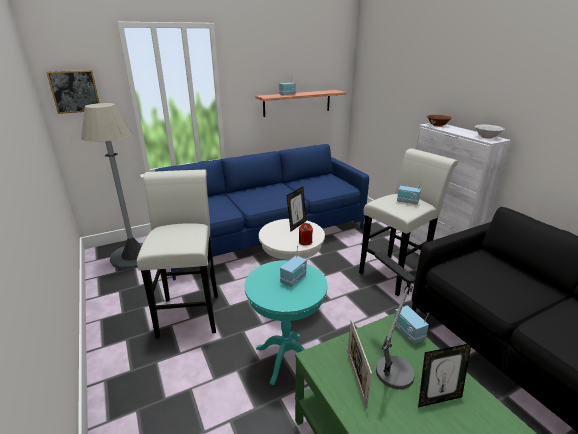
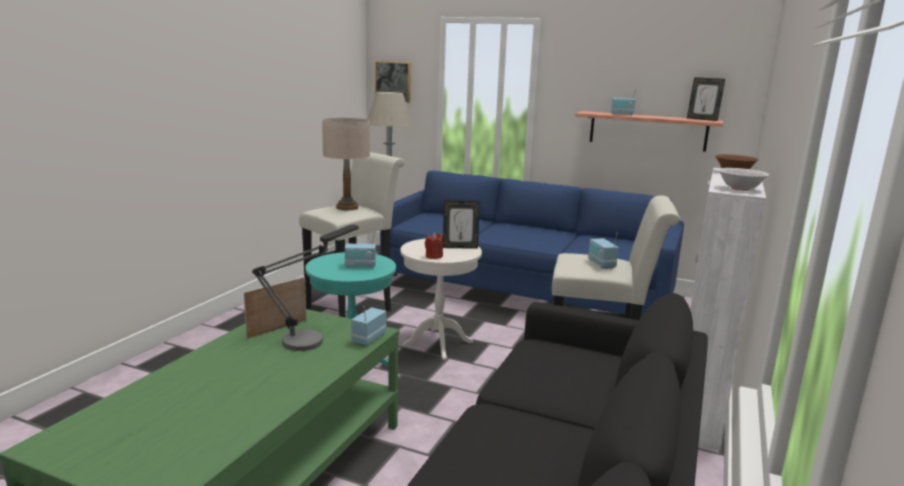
camera: 50 degrees right, 10 degrees down
picture frame [418,343,472,407] -> picture frame moved to [687,77,725,121]
none -> beige table lamp [322,118,370,210]

